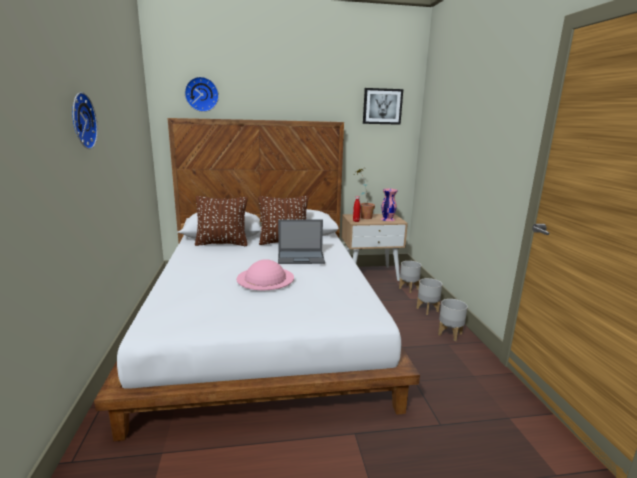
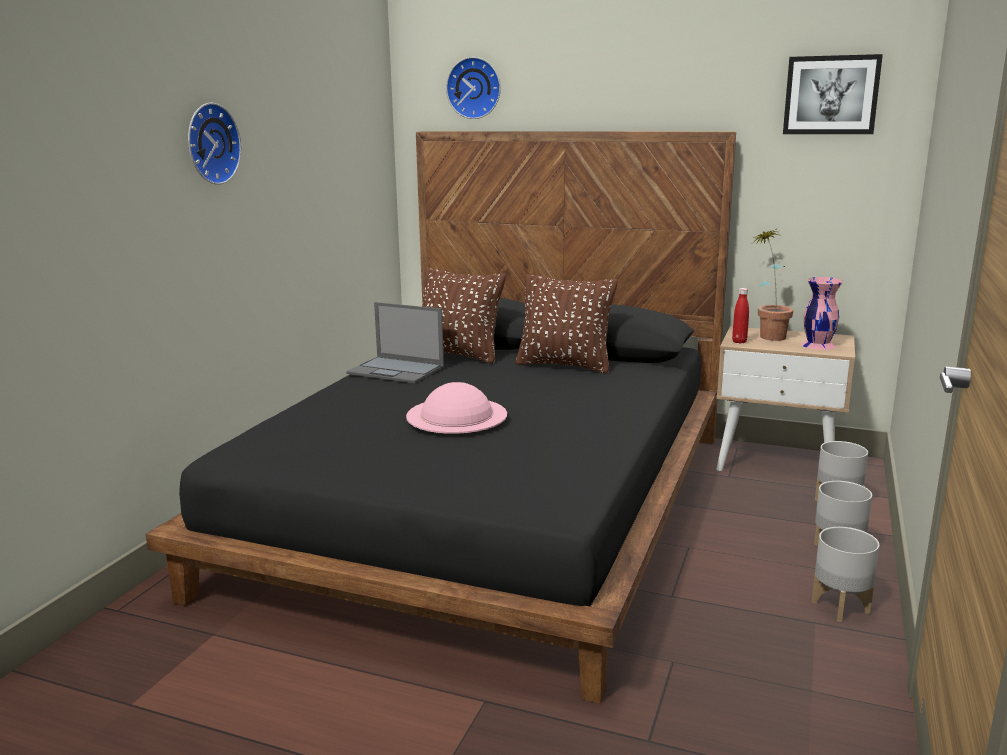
camera: 30 degrees right, 0 degrees up
white bed [94,118,420,441] -> black bed [146,131,736,703]
laptop [278,220,325,264] -> laptop moved to [346,302,444,383]

